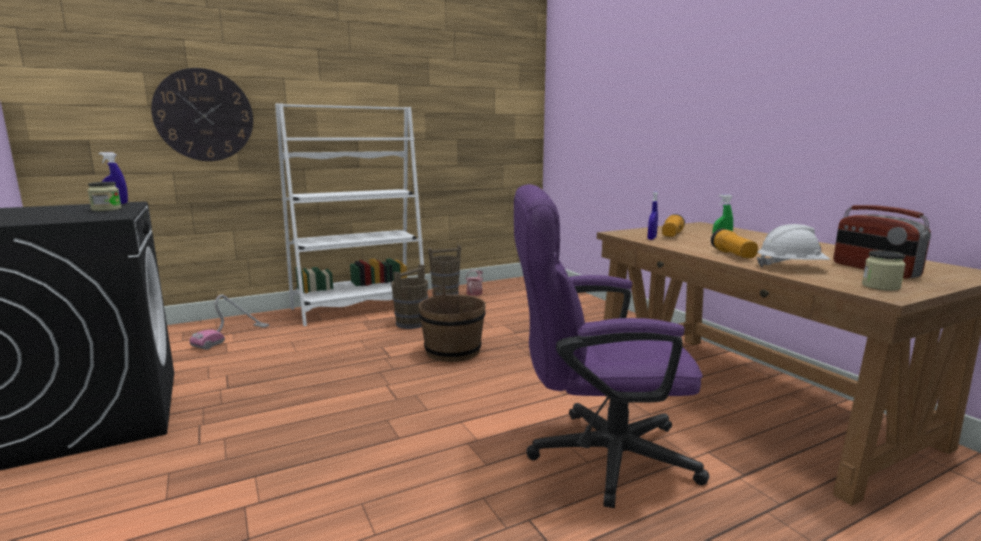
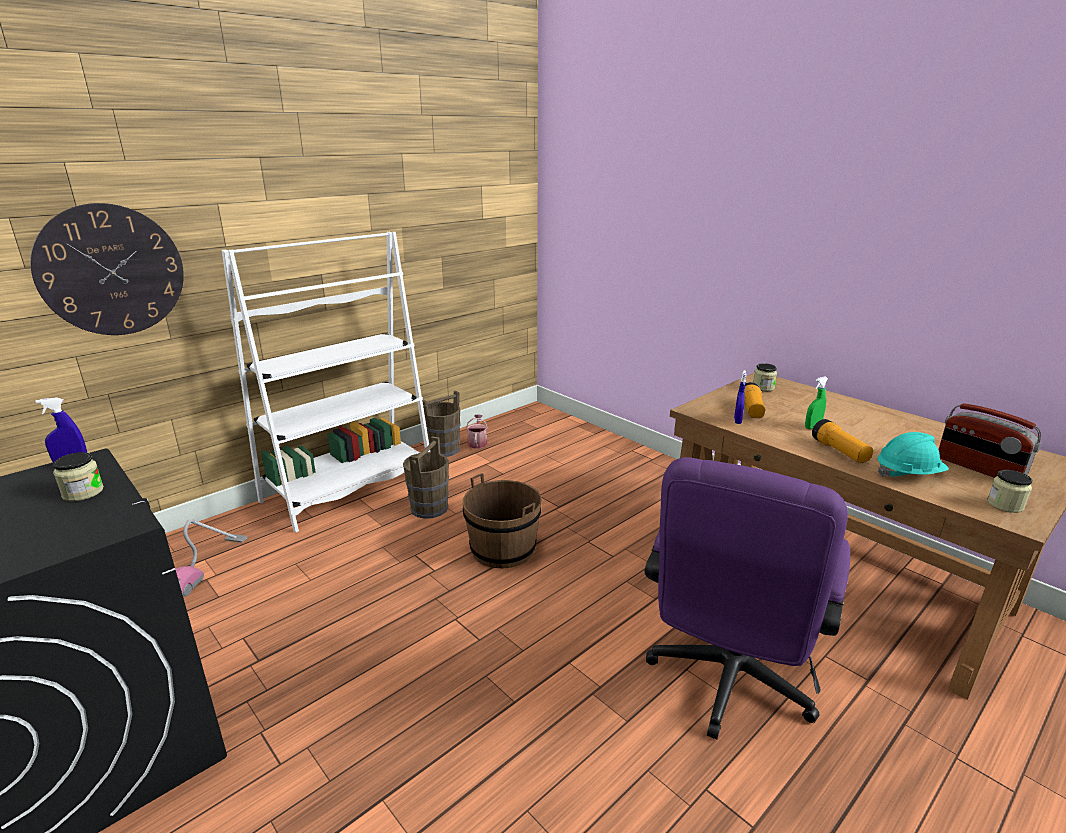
camera: 15 degrees left, 10 degrees up
purple office chair [514,184,710,508] -> purple office chair turned 45 degrees counterclockwise [645,457,850,739]
white hard hat [757,224,830,267] -> turquoise hard hat [877,432,949,477]
none -> jar [753,363,777,391]

